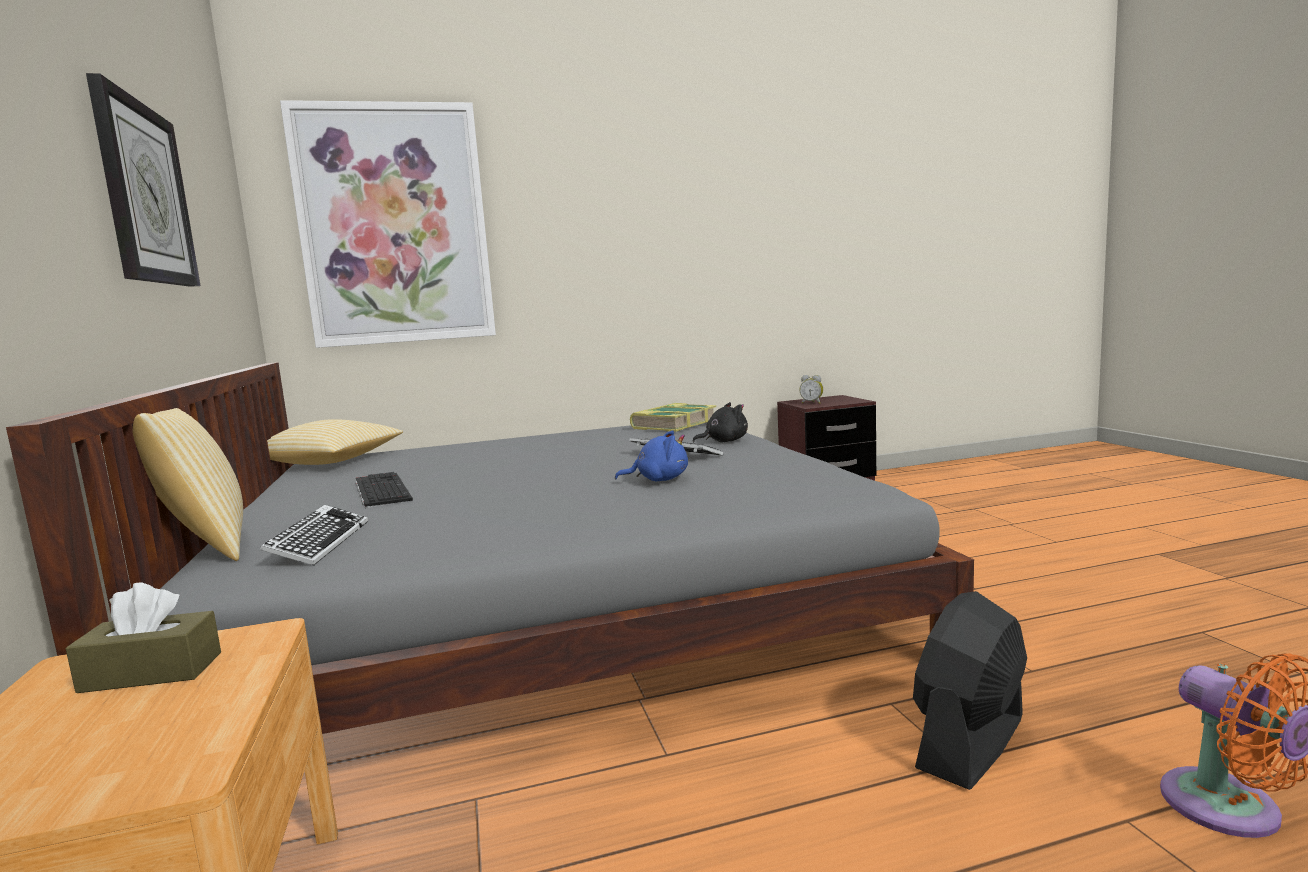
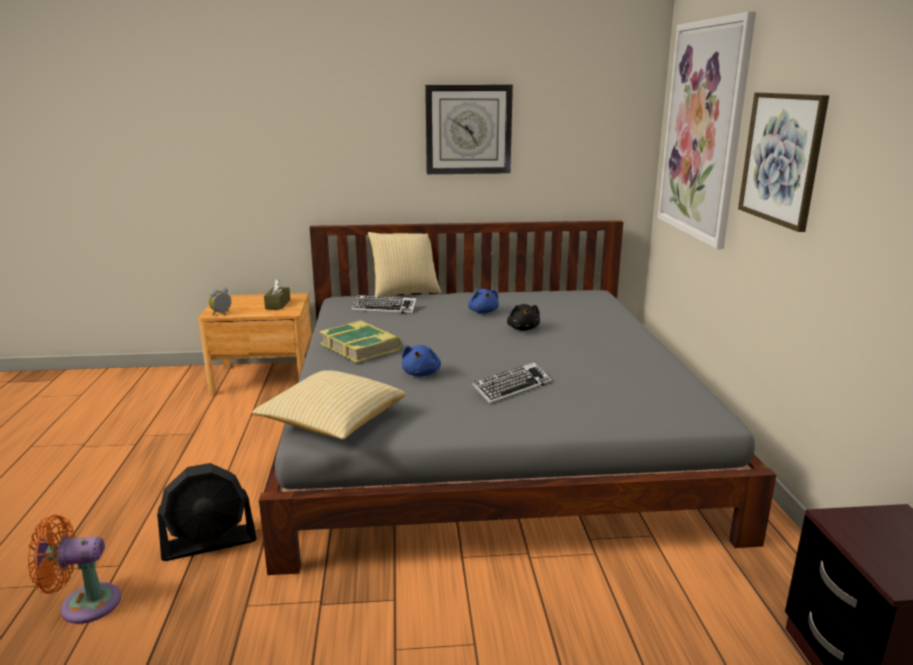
camera: 100 degrees right, 10 degrees up
pillow [267,419,403,465] -> pillow moved to [252,370,406,439]
keyboard [355,472,413,508] -> blue plush toy [468,289,499,314]
book [630,403,716,432] -> book moved to [319,320,402,363]
black plush toy [693,402,748,442] -> black plush toy moved to [507,304,540,331]
alarm clock [799,375,823,404] -> alarm clock moved to [209,287,231,316]
black fan [913,591,1027,790] -> black fan turned 105 degrees clockwise [157,463,257,561]
none -> picture [738,93,829,232]

